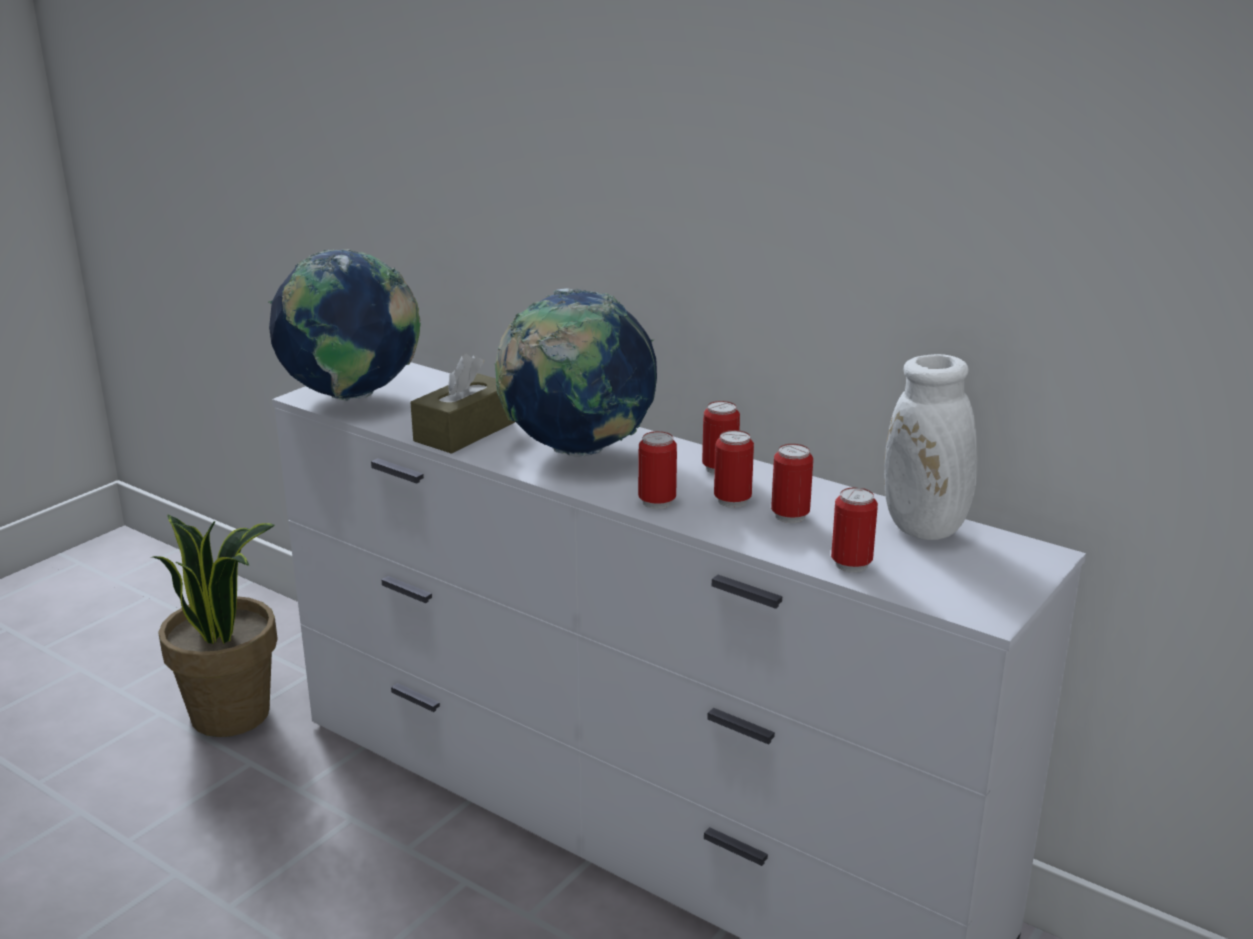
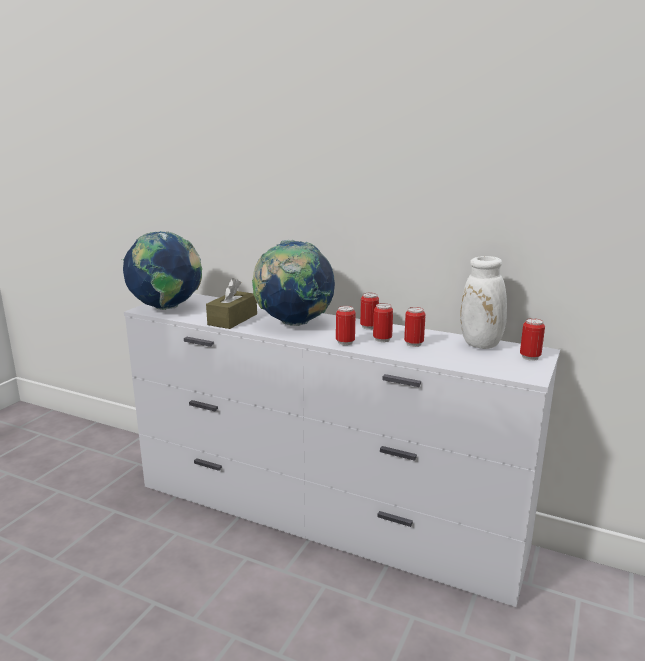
camera: 10 degrees left, 5 degrees down
potted plant [153,515,278,737] -> none
can [831,487,878,573] -> can moved to [520,318,545,361]

